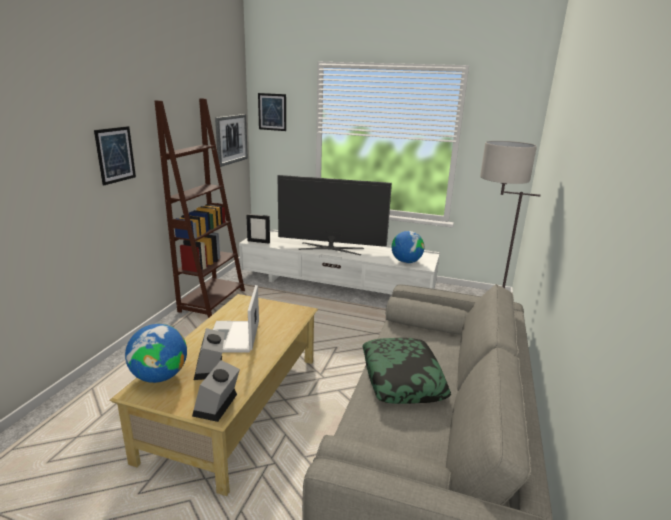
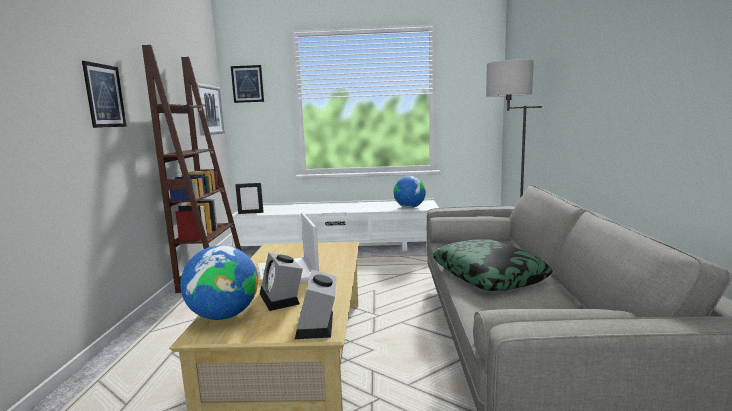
camera: 15 degrees left, 10 degrees down
television [278,175,392,255] -> none

